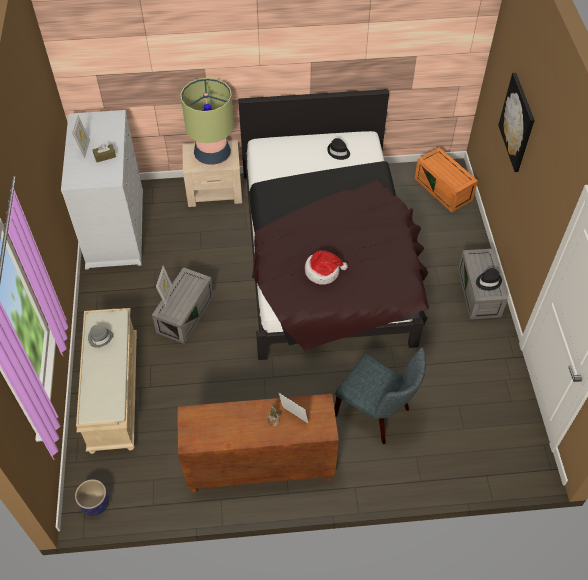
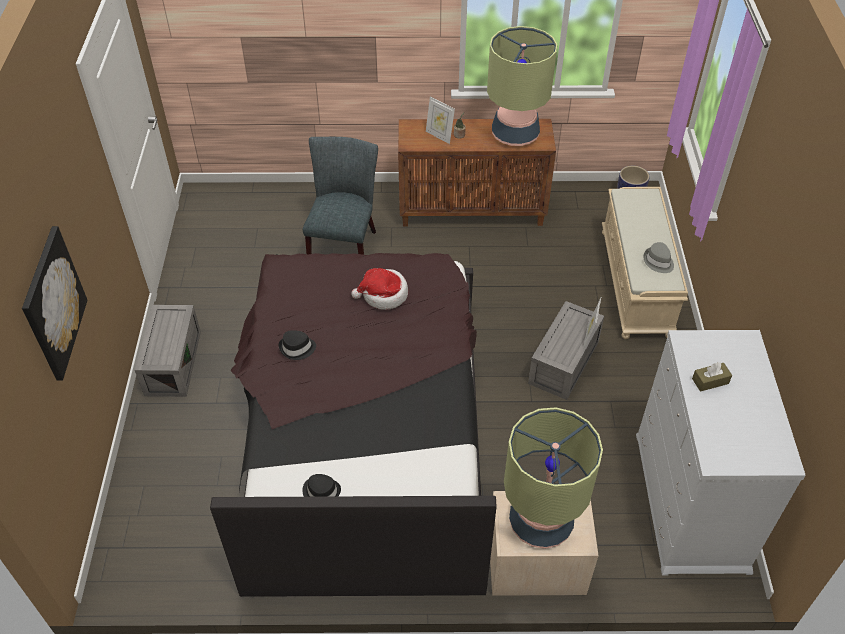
camera: 175 degrees left, 5 degrees down
picture frame [72,115,90,158] -> none
grey chair [334,347,426,444] -> grey chair turned 60 degrees clockwise [303,137,378,255]
orange storage box [414,147,478,213] -> none
black hat [476,268,502,291] -> black hat moved to [279,330,316,360]
none -> table lamp [487,26,557,146]

